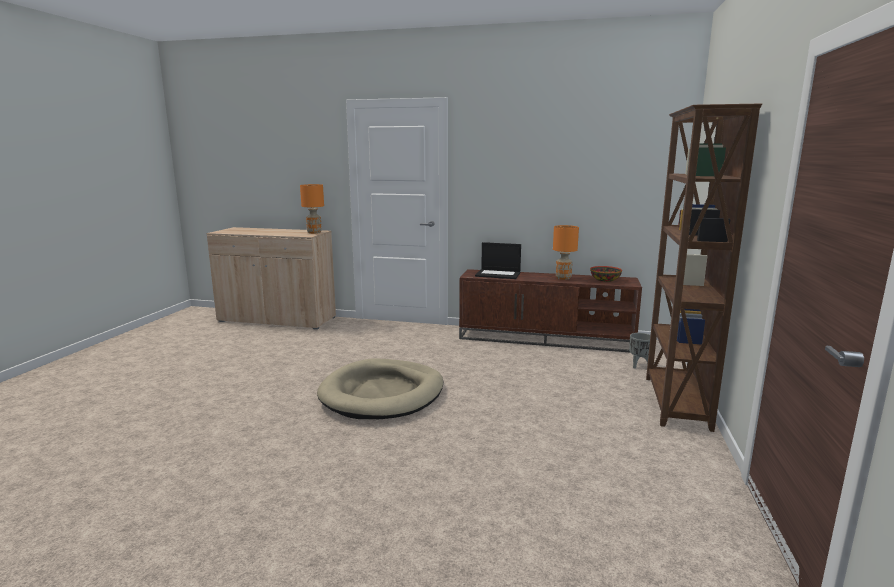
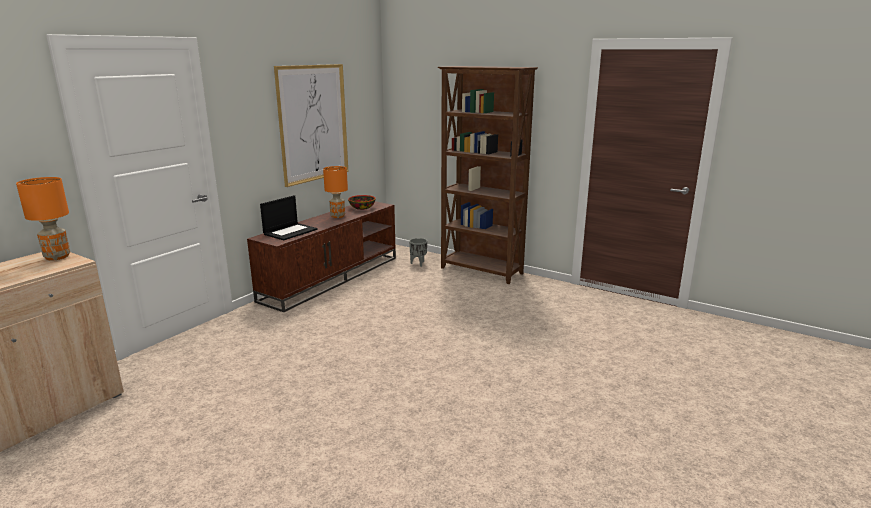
camera: 70 degrees left, 5 degrees up
beige dog bed [317,358,443,419] -> none
none -> picture [274,64,348,187]

